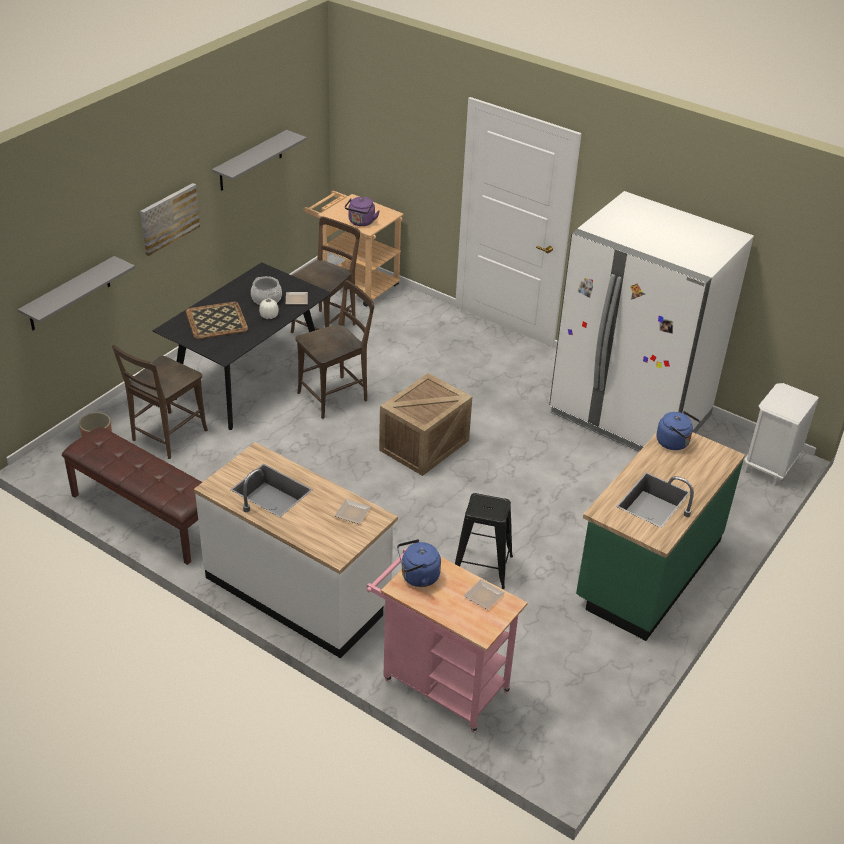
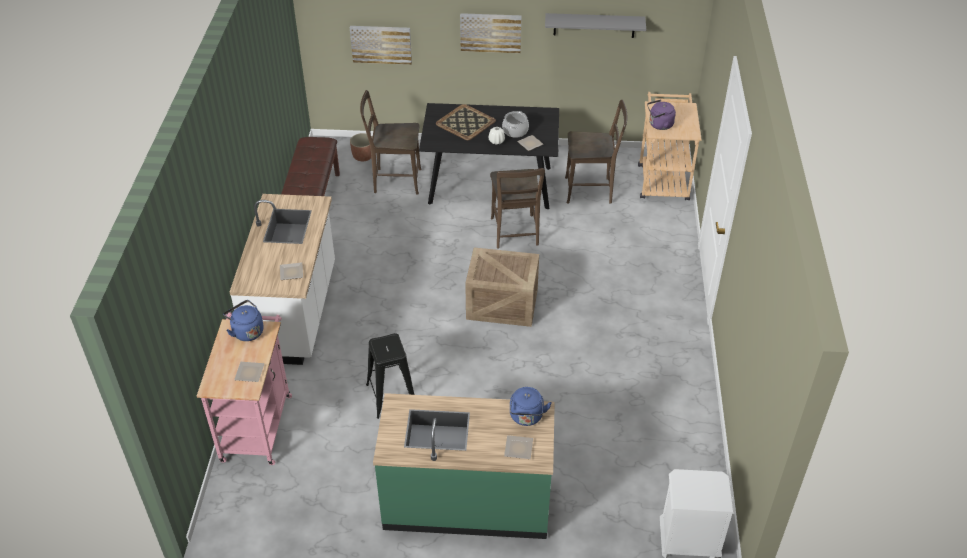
camera: 60 degrees right, 5 degrees up
grey shelf [18,256,135,330] -> picture [350,26,412,65]
brown chair [295,280,374,419] -> brown chair turned 60 degrees clockwise [490,168,545,248]
white fridge [549,191,754,452] -> none
none -> plate [504,435,533,459]

